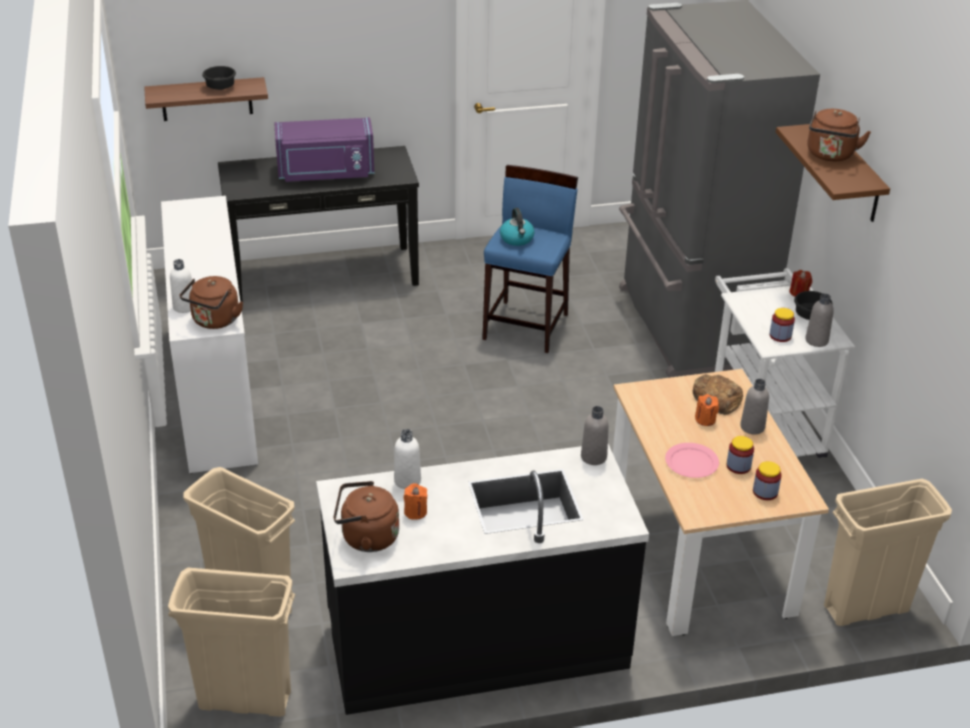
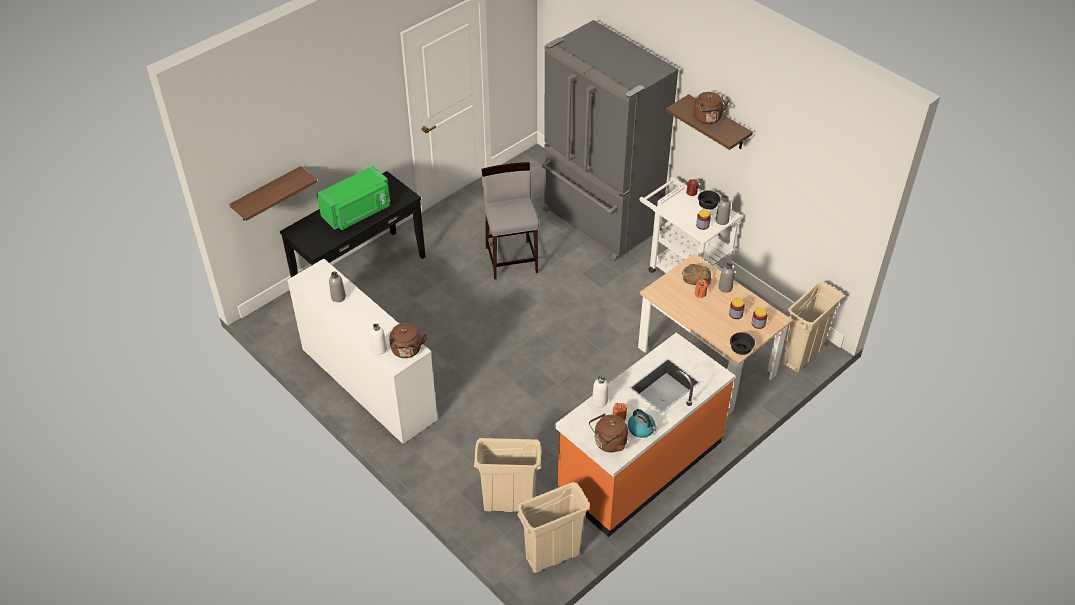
camera: 30 degrees left, 10 degrees up
black bowl [202,66,236,90] -> black bowl moved to [730,332,755,355]
purple microwave [274,117,375,182] -> green microwave [317,166,390,230]
black counter [316,444,649,715] -> orange counter [555,333,735,537]
blue stool [482,165,578,353] -> grey stool [481,162,539,280]
kettle [500,208,535,246] -> kettle moved to [628,409,656,438]
grey bottle [581,406,609,465] -> grey bottle moved to [329,271,346,302]
pink plate [665,443,719,478] -> none

